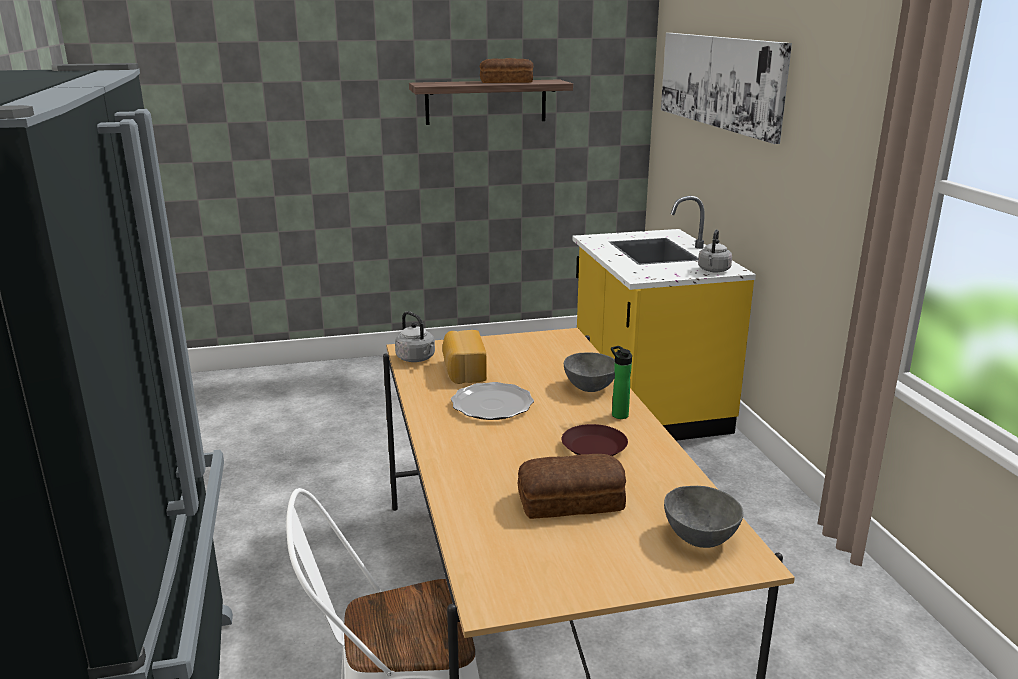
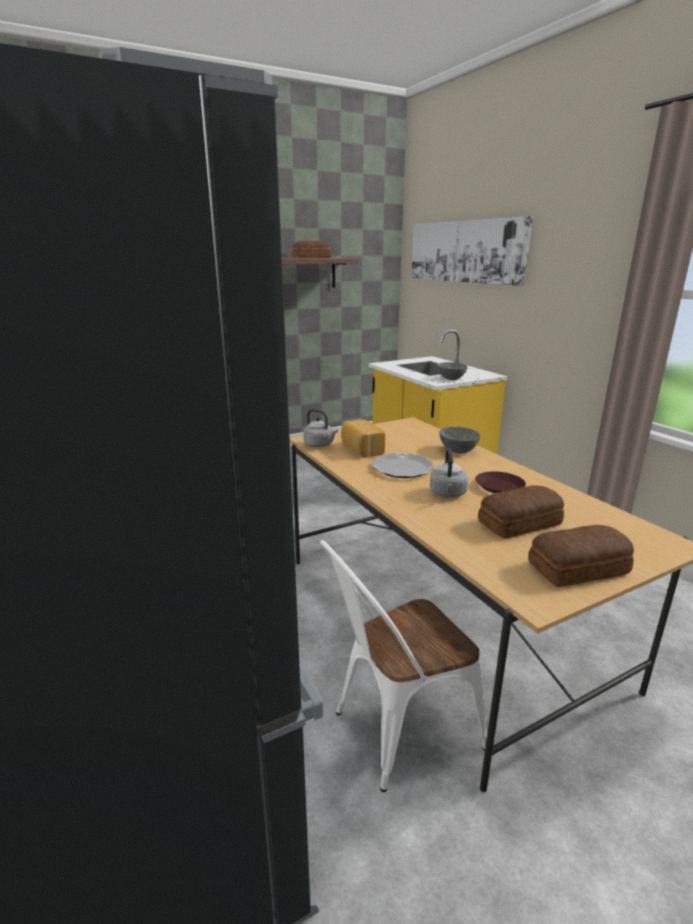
camera: 15 degrees left, 0 degrees up
bottle [611,346,632,419] -> none
grey bowl [664,486,744,548] -> grey bowl moved to [438,362,467,380]
grey kettle [698,230,732,272] -> grey kettle moved to [430,448,468,498]
none -> bread [528,525,634,587]

